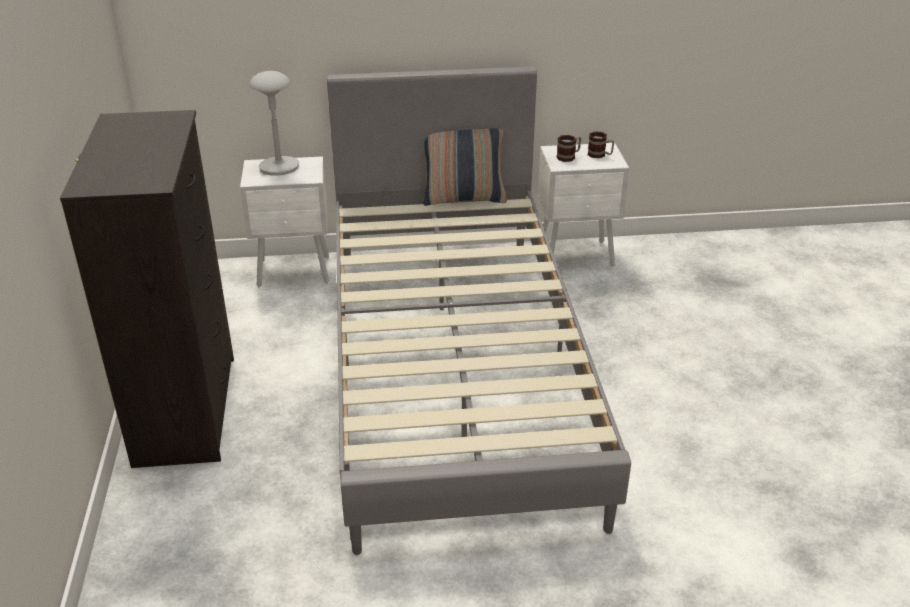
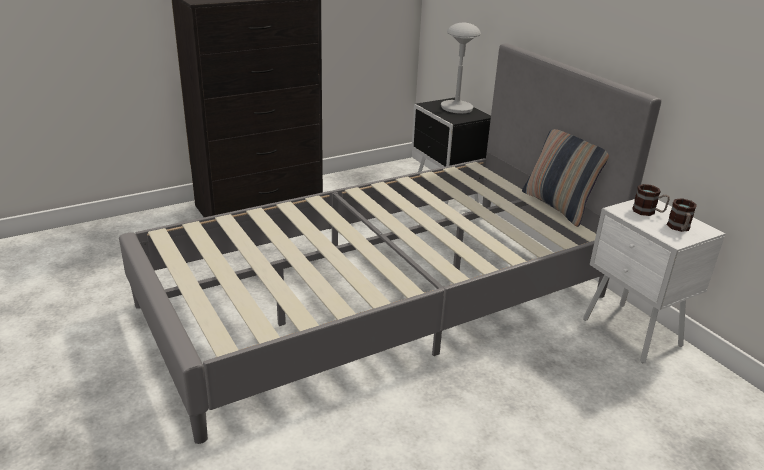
camera: 65 degrees right, 5 degrees down
white nightstand [240,156,329,287] -> black nightstand [411,98,491,205]

